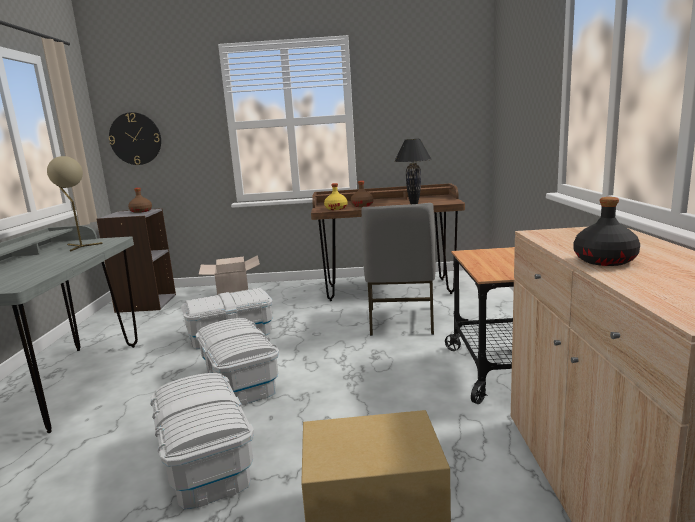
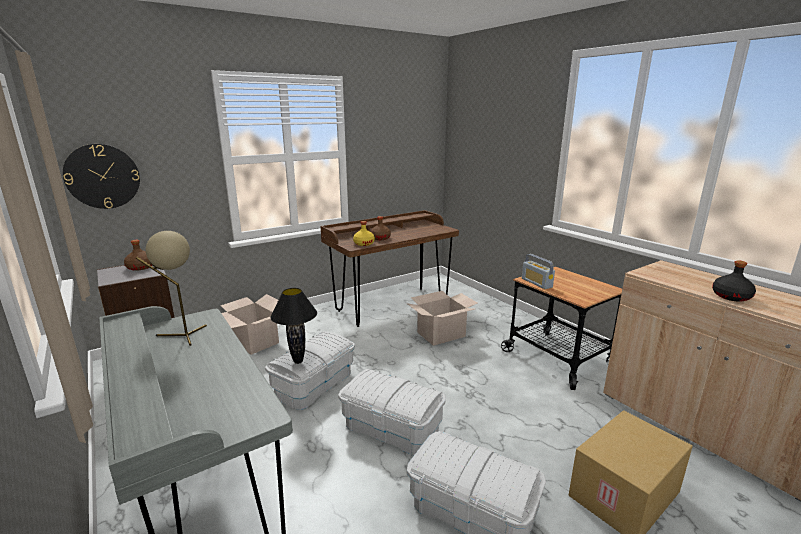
camera: 35 degrees left, 5 degrees up
grey chair [362,203,436,336] -> cardboard box [407,291,478,346]
black table lamp [394,139,432,204] -> black table lamp moved to [270,288,317,364]
none -> radio [522,254,555,289]

